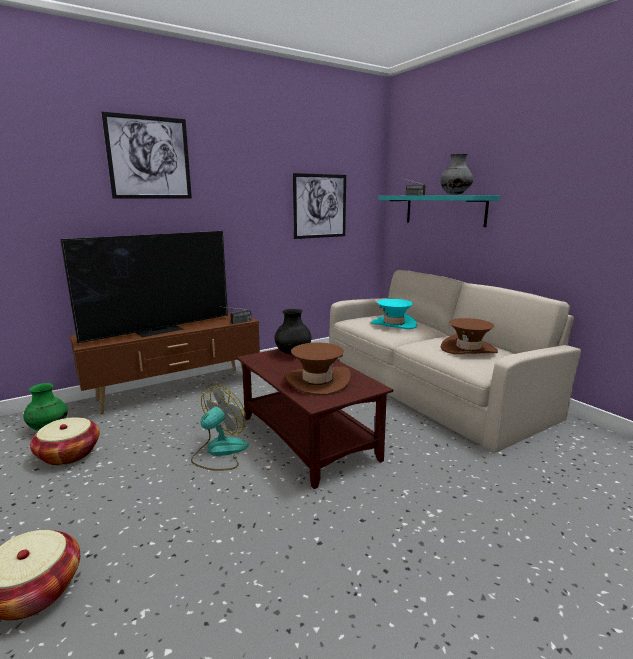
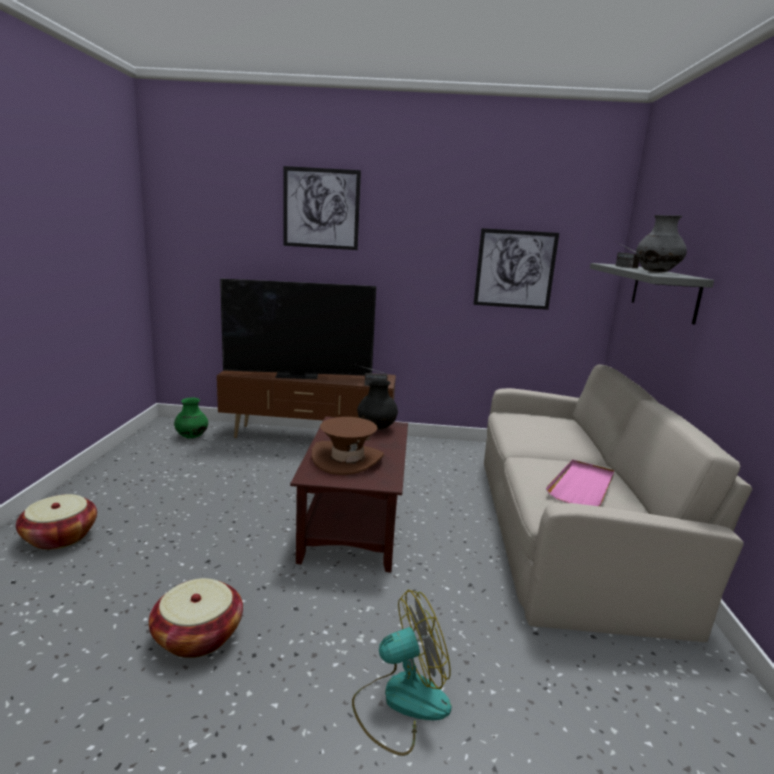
camera: 35 degrees right, 0 degrees up
basket [30,417,100,466] -> basket moved to [149,578,243,658]
fan [191,385,249,471] -> fan moved to [352,590,452,756]
turquoise hat [371,299,417,329] -> none
turquoise shelf [378,195,500,227] -> grey shelf [590,263,714,325]
brown hat [441,318,498,354] -> pink tray [546,459,614,506]

